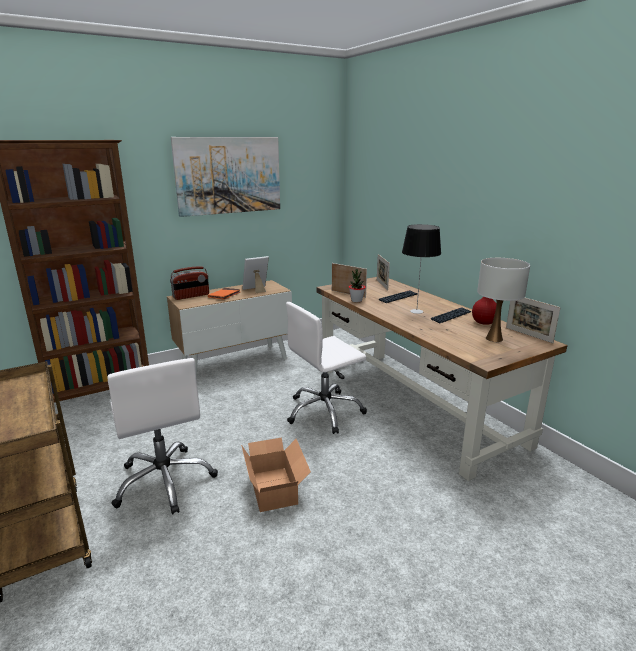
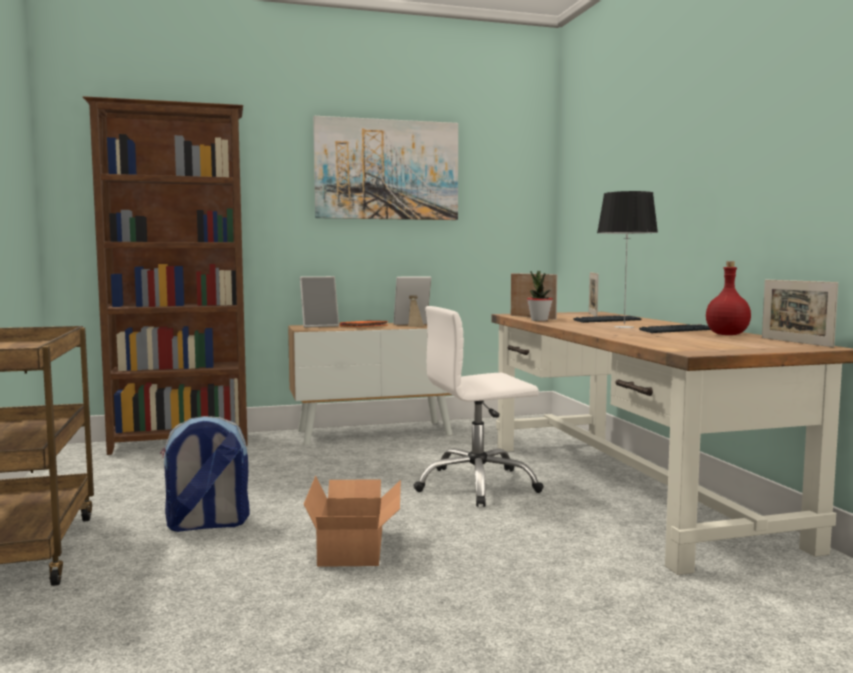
camera: 15 degrees right, 15 degrees down
white office chair [107,358,218,515] -> backpack [160,416,250,532]
radio [170,266,209,300] -> picture frame [300,276,339,328]
white table lamp [477,258,530,342] -> none

